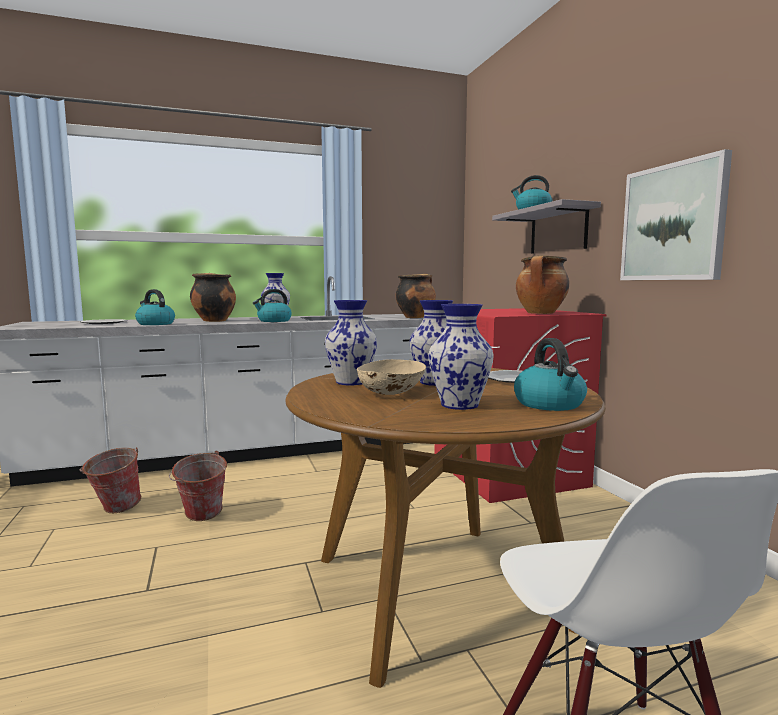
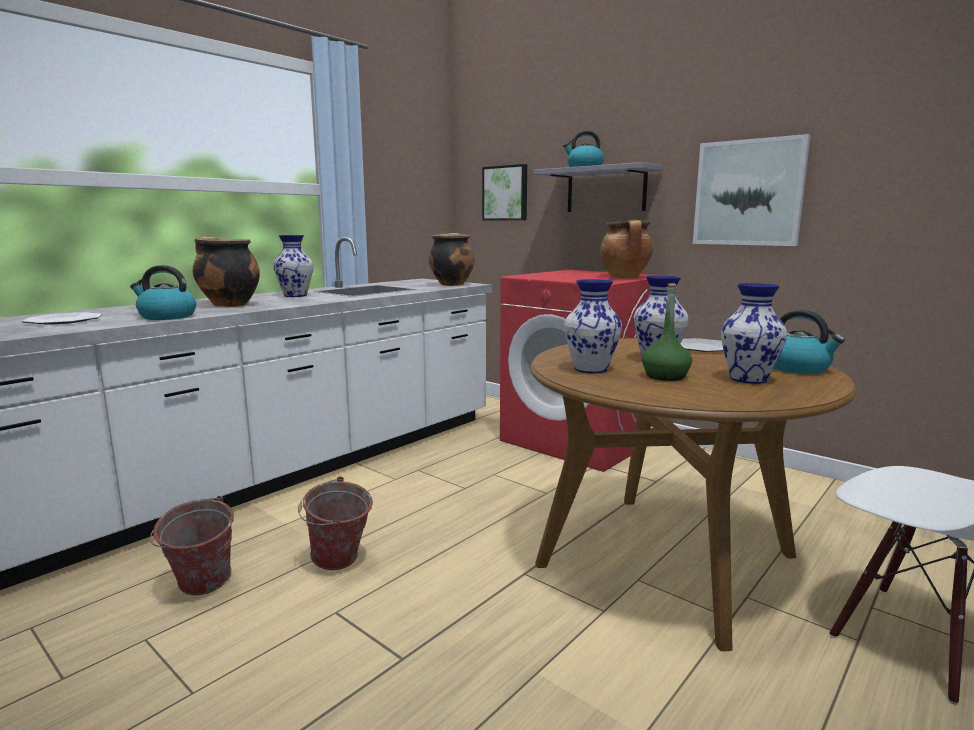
camera: 30 degrees left, 5 degrees up
kettle [253,289,292,322] -> none
beige bowl [357,359,426,395] -> green bottle [642,283,692,381]
none -> picture [482,164,527,220]

